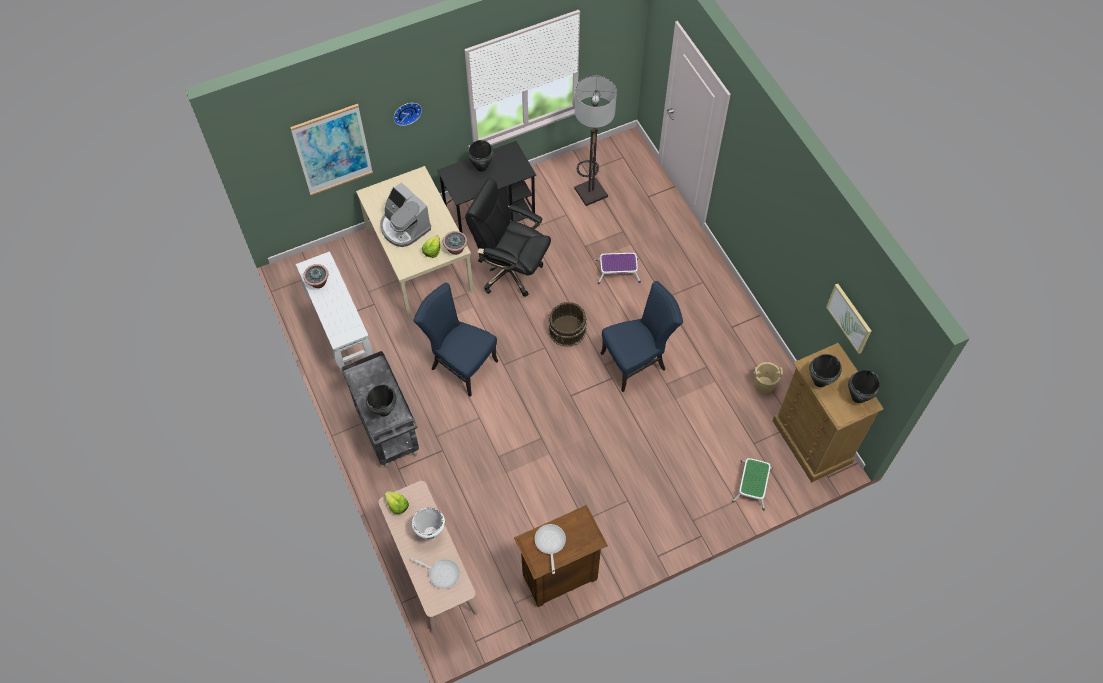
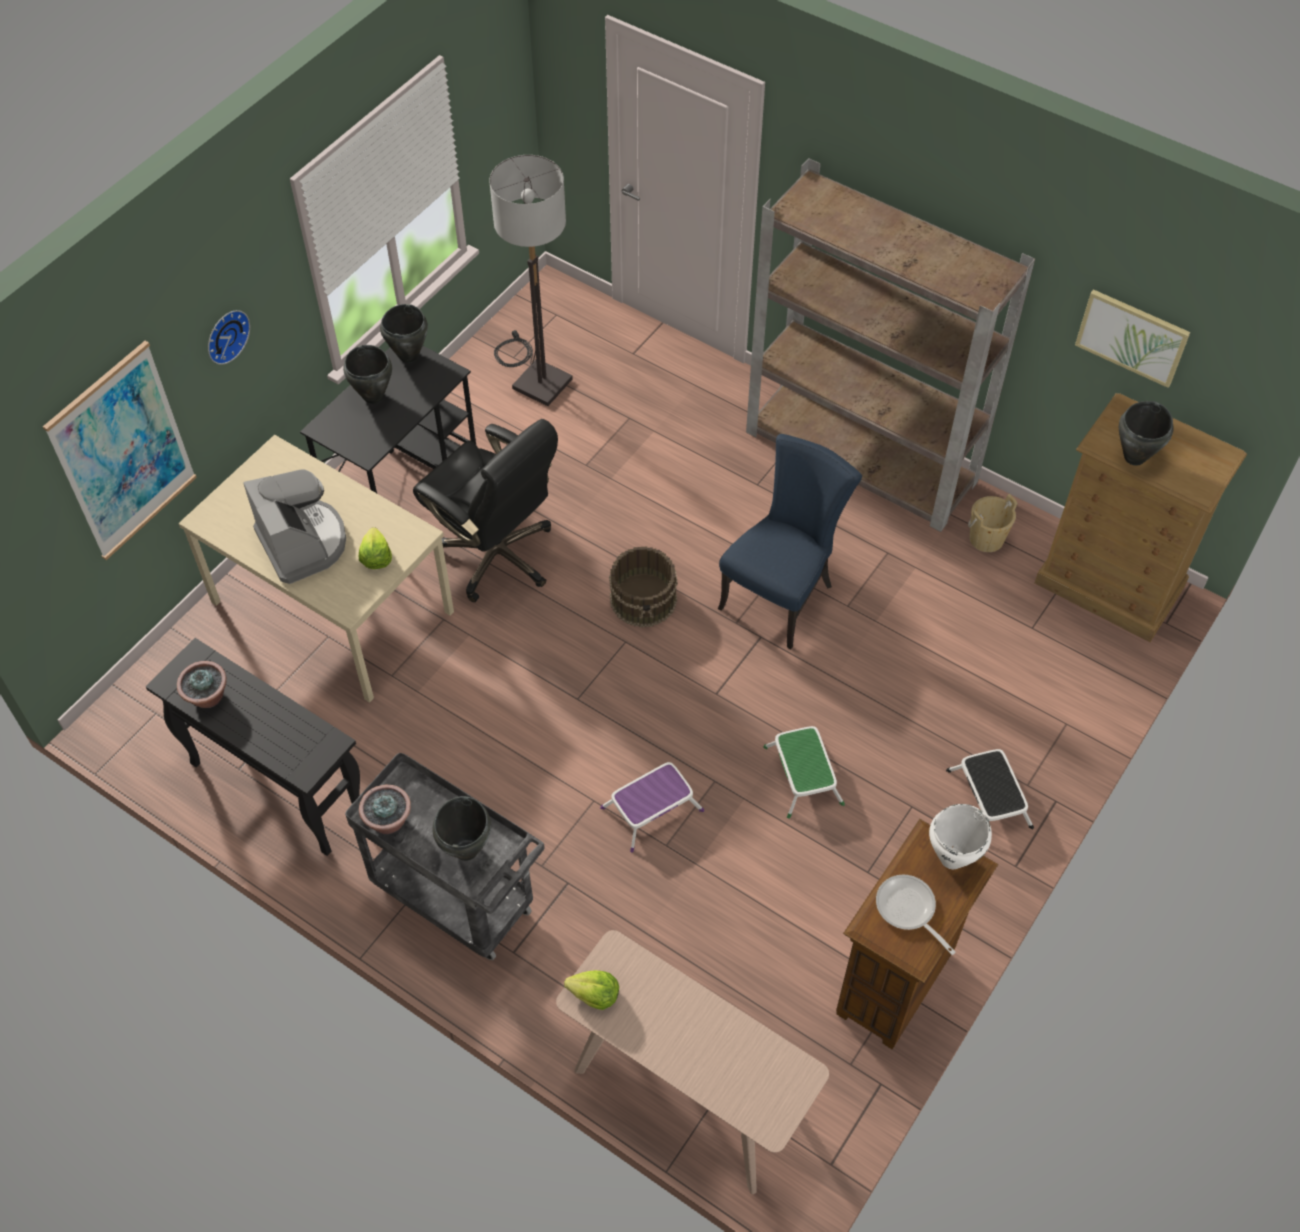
camera: 30 degrees left, 5 degrees down
white console table [296,251,372,381] -> black console table [146,638,360,856]
coffee machine [380,182,431,247] -> coffee machine turned 135 degrees counterclockwise [243,469,346,584]
frying pan [411,558,460,589] -> none
white cooking pot [412,508,445,539] -> white cooking pot moved to [929,804,992,869]
blue chair [414,283,498,397] -> none
potted plant [443,231,467,255] -> potted plant moved to [359,785,411,834]
black office chair [465,178,551,297] -> black office chair turned 135 degrees counterclockwise [413,419,558,602]
purple step ladder [596,253,641,285] -> purple step ladder moved to [600,762,704,853]
green step ladder [732,458,773,511] -> green step ladder moved to [763,726,845,819]
black cooking pot [848,370,880,403] -> black cooking pot moved to [380,304,428,363]
none -> brown bookcase [746,158,1035,532]
none -> black step ladder [946,749,1034,830]

